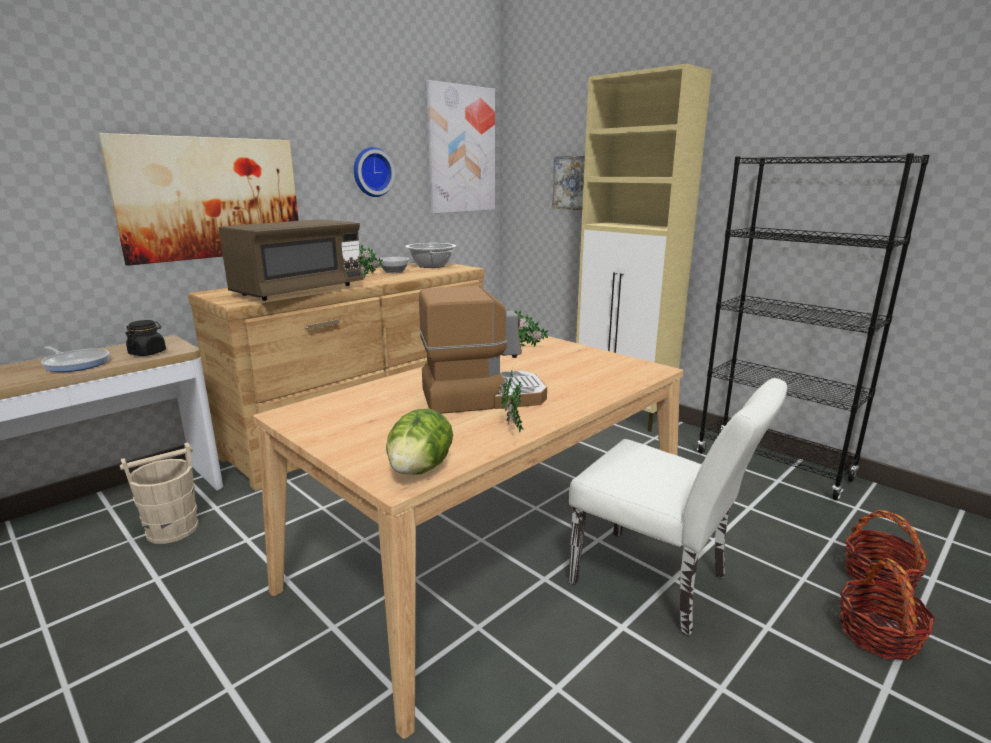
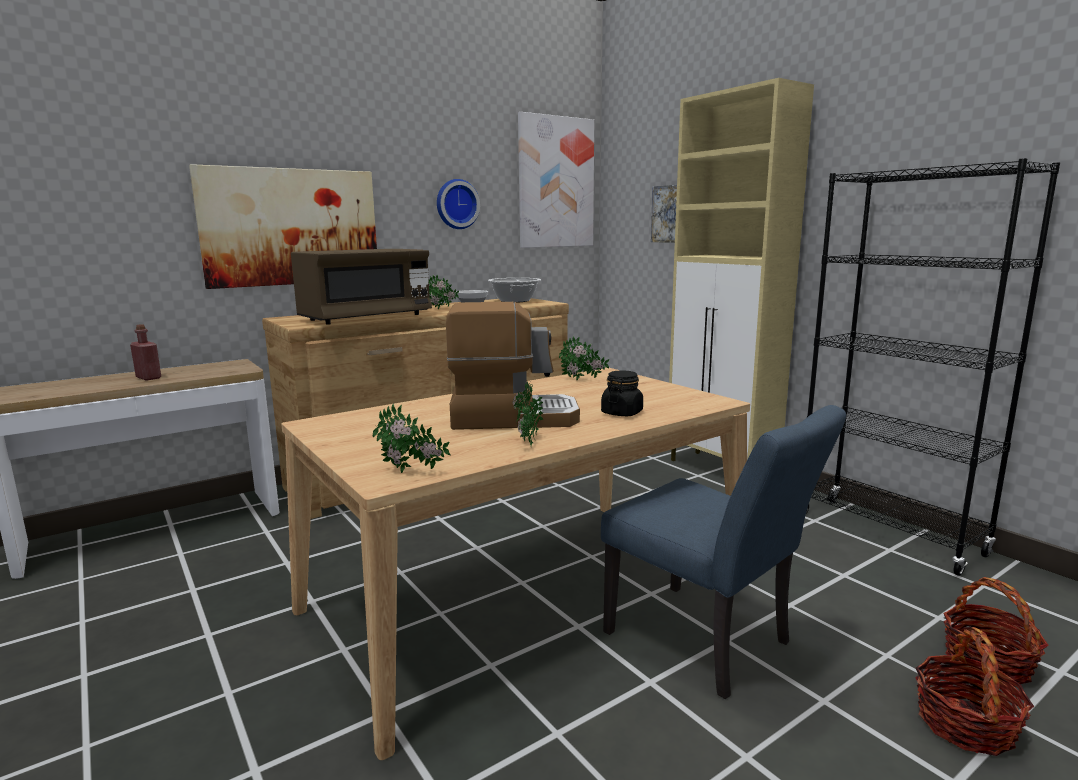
camera: 10 degrees right, 5 degrees down
frying pan [41,346,109,372] -> red bottle [130,324,161,380]
beige bucket [120,442,199,544] -> none
black jar [126,320,166,356] -> black jar moved to [601,370,643,416]
lettuce [386,408,453,475] -> potted plant [372,403,451,473]
white chair [568,378,787,636] -> blue chair [601,405,846,699]

